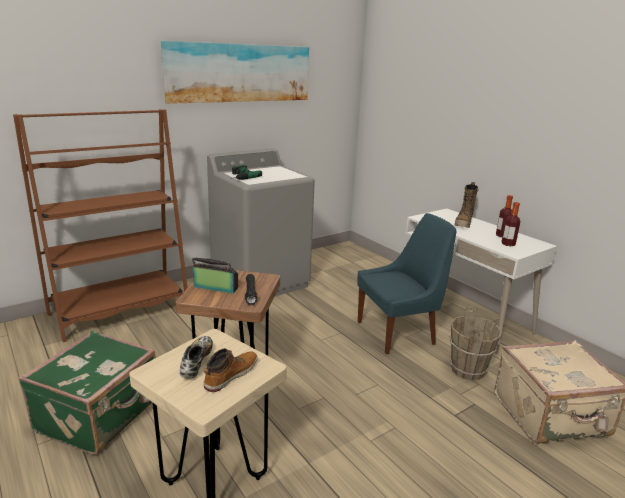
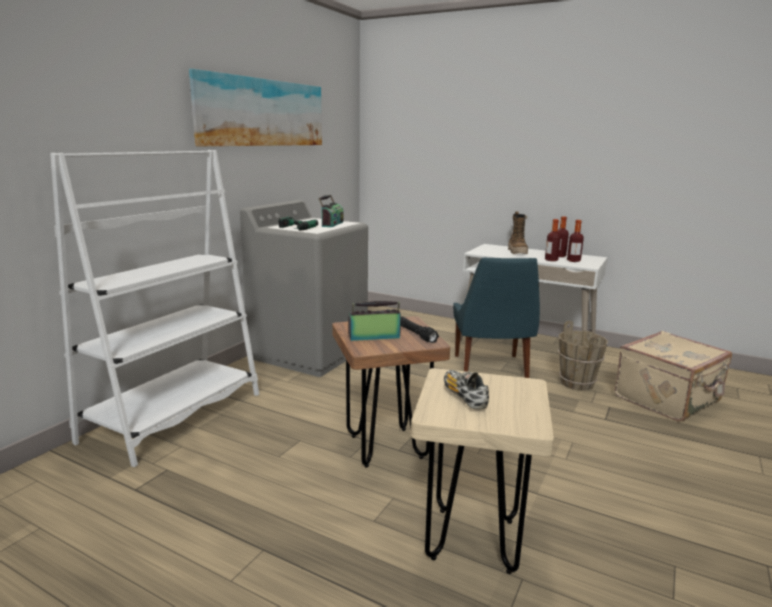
camera: 25 degrees left, 5 degrees down
brown bookcase [13,109,187,342] -> white bookcase [50,150,259,467]
green suitcase [19,331,156,455] -> none
boot [204,348,258,392] -> none
blue chair [357,213,456,354] -> blue chair turned 135 degrees clockwise [453,258,540,378]
none -> radio [319,195,344,227]
none -> bottle [545,219,561,261]

